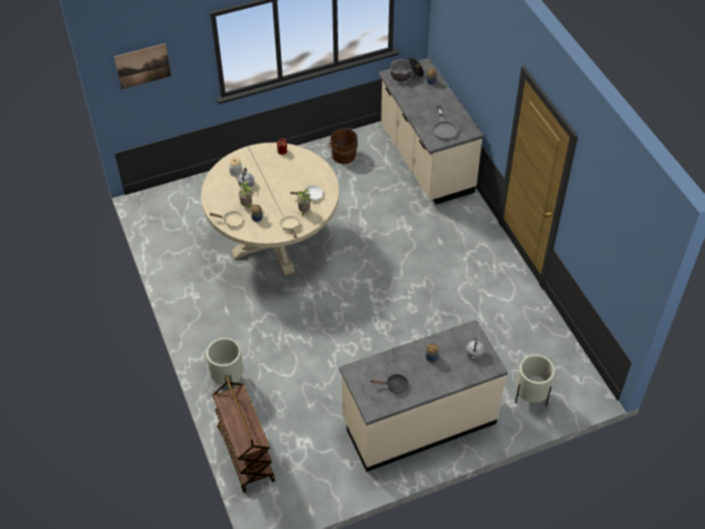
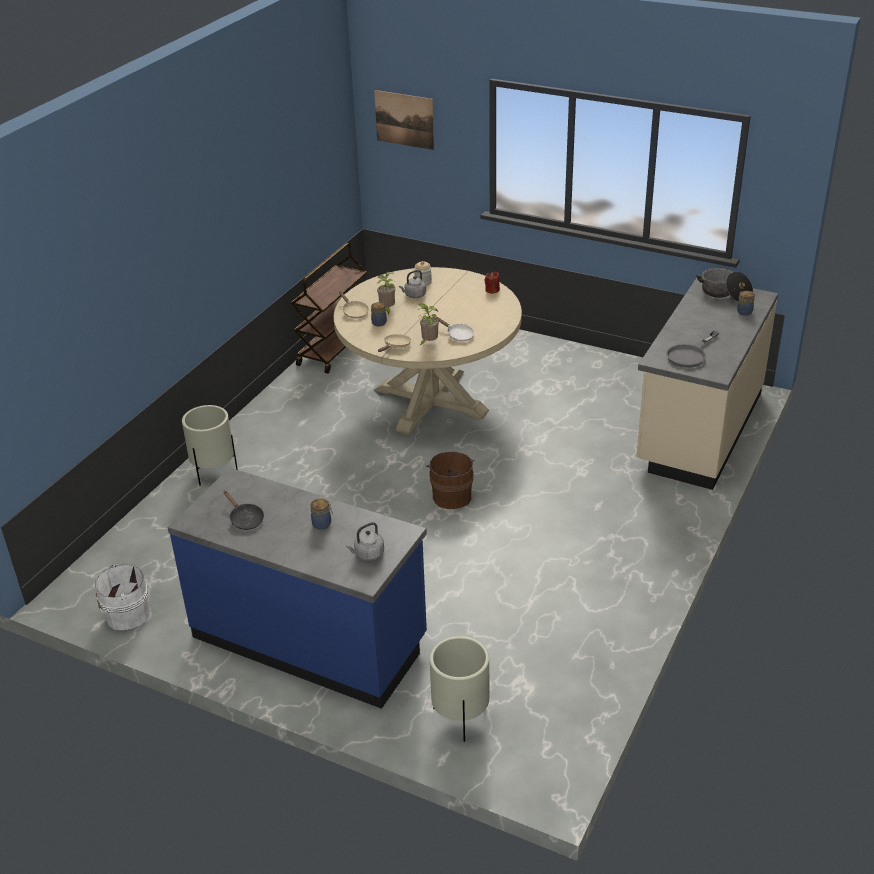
camera: 50 degrees right, 15 degrees down
brown cart [212,375,275,492] -> brown cart moved to [291,243,367,373]
brown bucket [328,128,358,164] -> brown bucket moved to [426,452,475,509]
beige counter [339,320,508,472] -> blue counter [167,468,427,709]
none -> white bucket [95,563,150,630]

